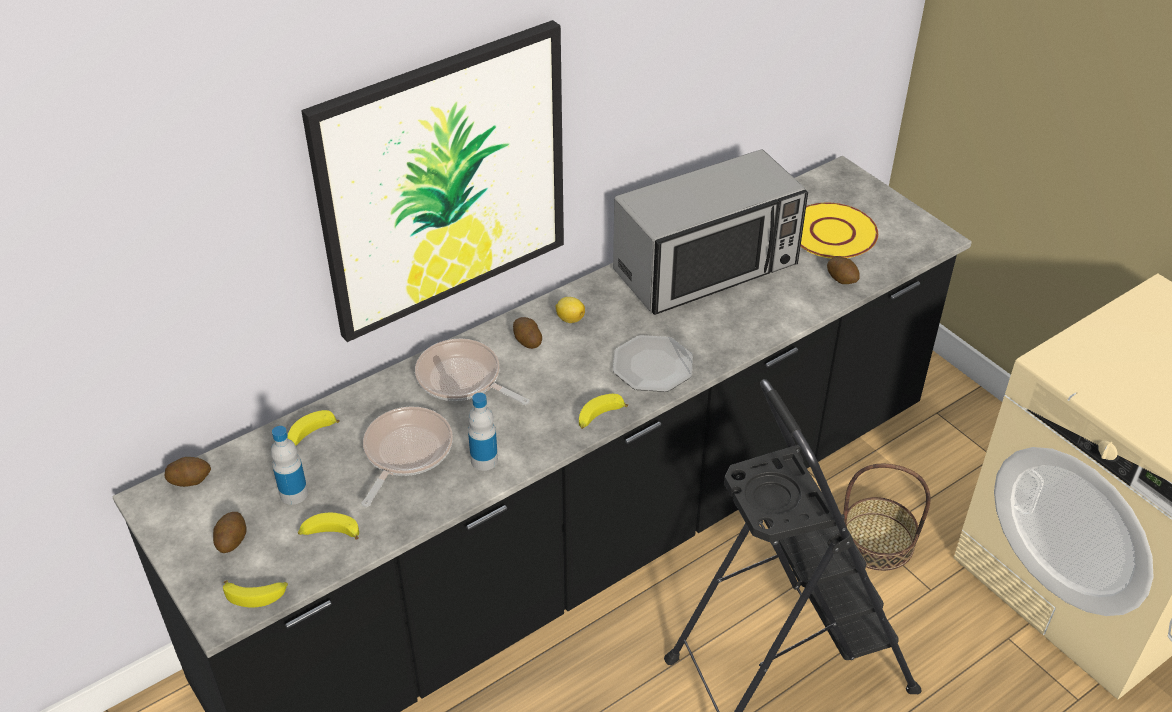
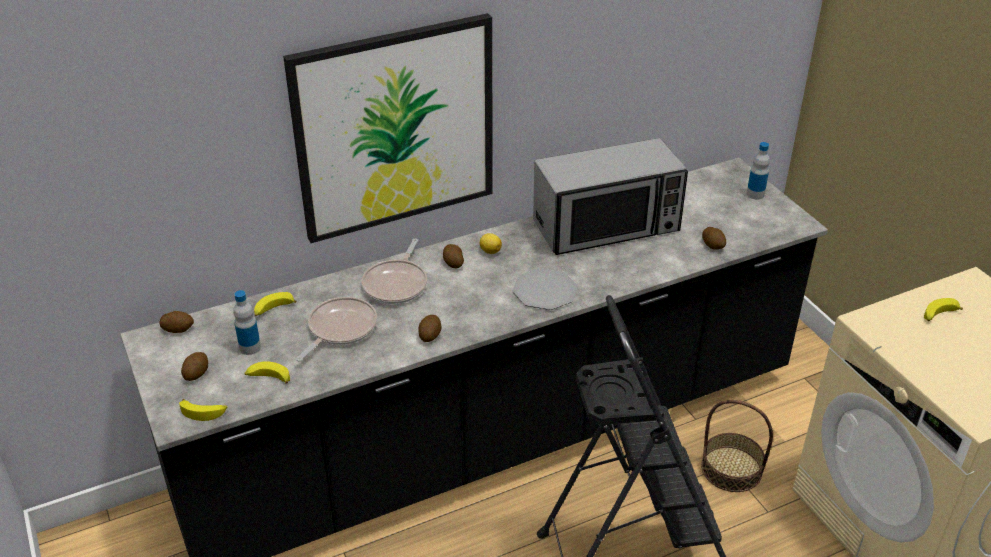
camera: 10 degrees right, 5 degrees down
frying pan [415,339,530,405] -> frying pan turned 120 degrees counterclockwise [361,239,427,304]
bottle [468,393,498,471] -> bottle moved to [747,142,770,199]
banana [579,394,628,429] -> banana moved to [924,298,963,321]
yellow plate [800,203,878,258] -> none
none -> potato [418,315,442,342]

